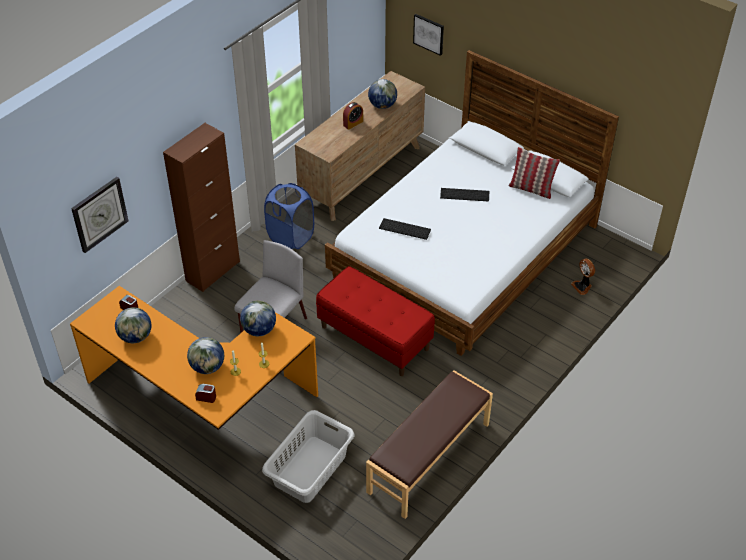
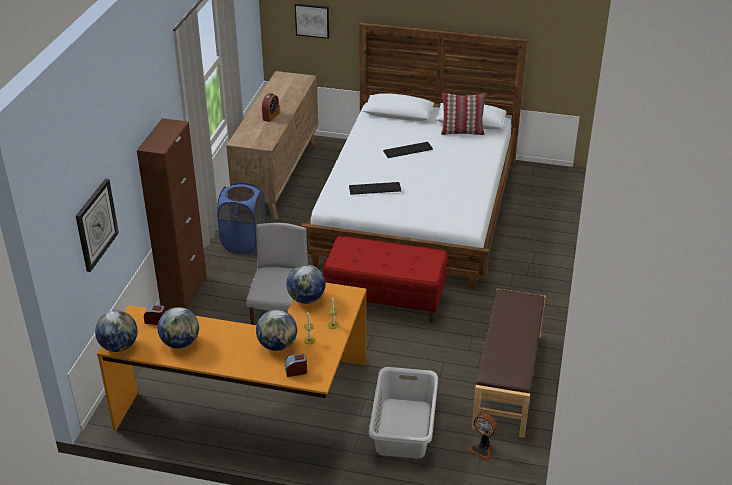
camera: 25 degrees left, 10 degrees down
globe [368,79,397,109] -> globe moved to [95,310,138,352]
fan [571,258,595,295] -> fan moved to [467,414,497,461]

